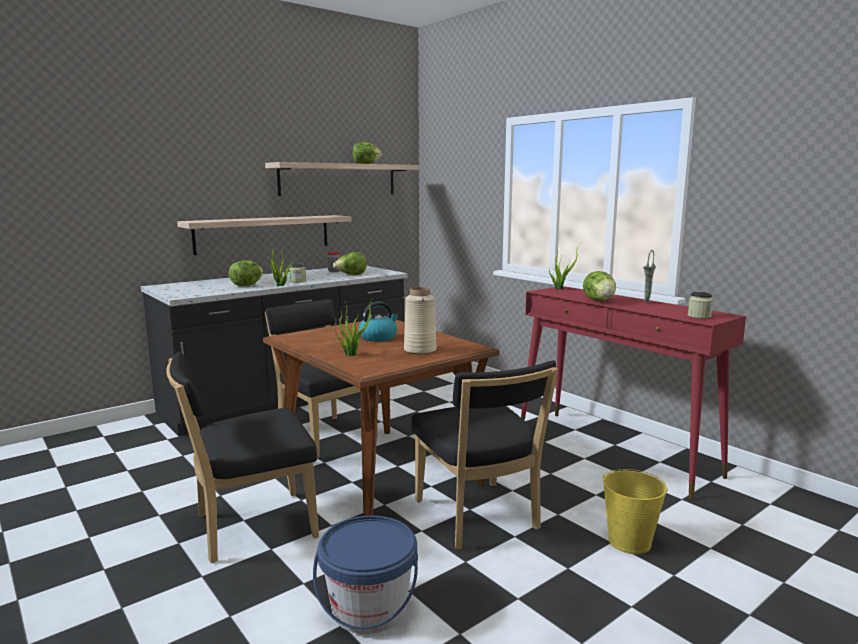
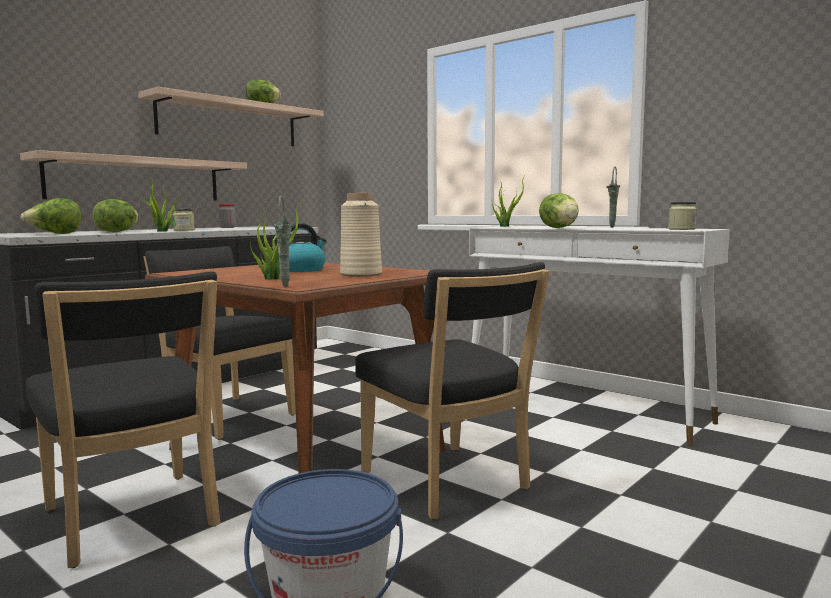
camera: 10 degrees left, 5 degrees down
black chair [166,352,319,563] -> black chair turned 90 degrees counterclockwise [26,271,220,568]
lettuce [333,252,367,275] -> lettuce moved to [21,198,82,234]
red console table [521,286,746,500] -> white console table [469,226,730,446]
yellow bucket [603,469,668,554] -> none
none -> green vase [273,196,294,287]

